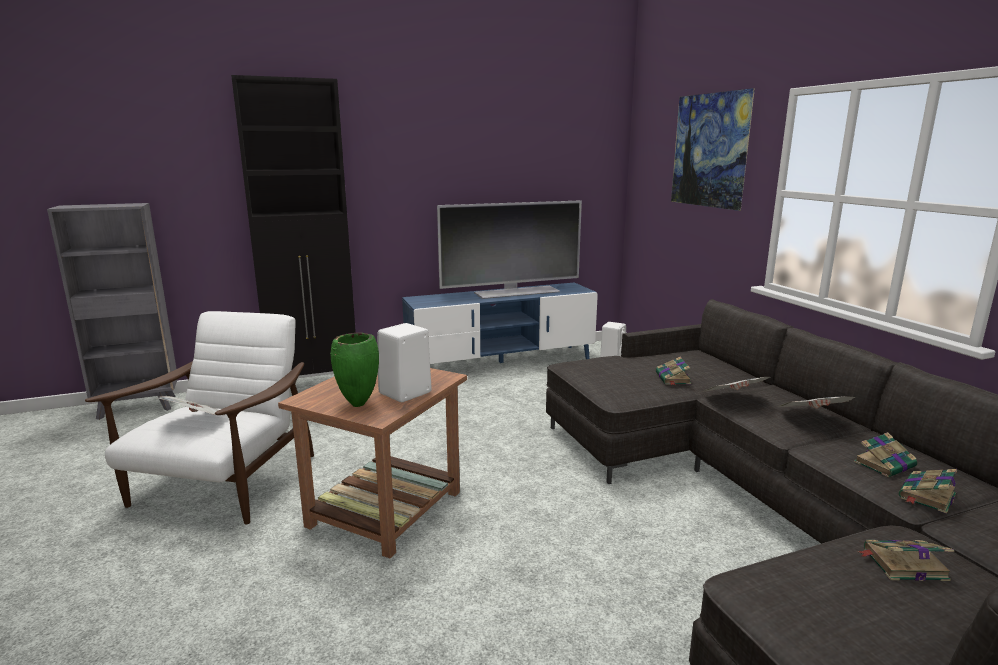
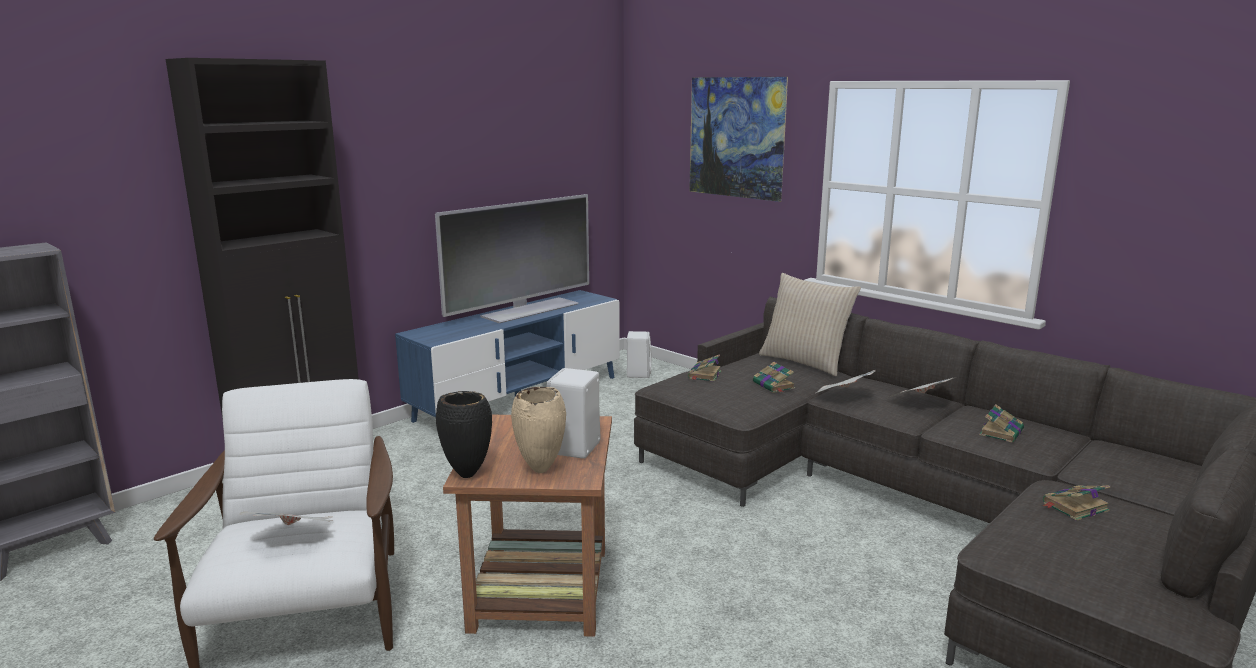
camera: 25 degrees left, 0 degrees up
green vase [330,333,379,407] -> beige vase [511,387,566,473]
book [899,469,957,514] -> book moved to [688,354,722,382]
none -> black vase [436,391,492,478]
none -> beige pillow [759,273,861,376]

